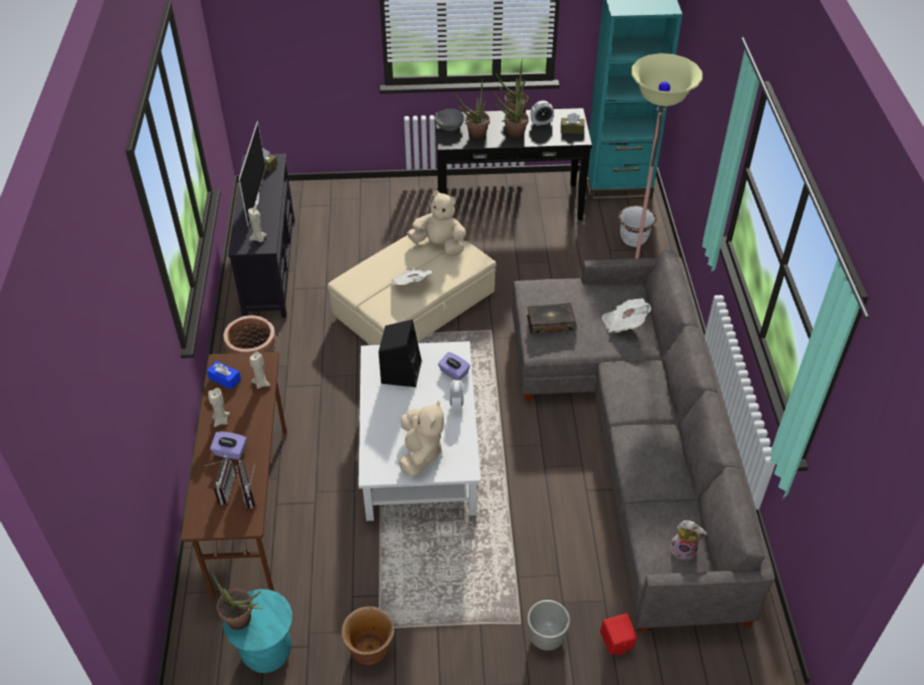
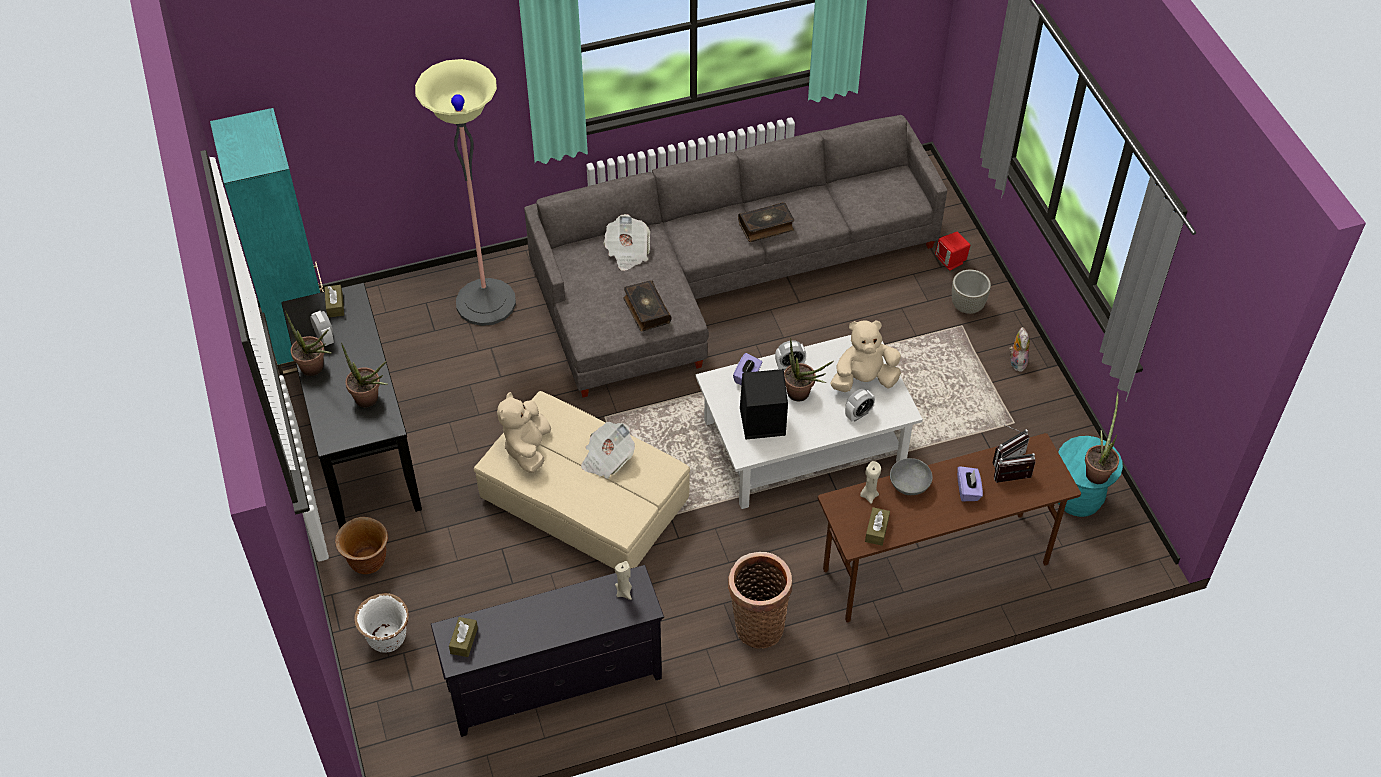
camera: 105 degrees left, 5 degrees up
blue tissue box [207,361,241,390] -> brown tissue box [865,507,890,546]
beige candle [208,388,230,427] -> none
television [239,121,266,226] -> none
brown planter [341,606,394,665] -> brown planter moved to [335,517,388,574]
grey bowl [435,109,464,131] -> grey bowl moved to [890,458,933,495]
potted plant [492,80,529,140] -> potted plant moved to [784,338,834,401]
white planter [619,205,656,247] -> white planter moved to [354,593,409,653]
plush toy [669,520,707,561] -> plush toy moved to [1009,327,1030,373]
none -> book [738,202,794,242]
none -> alarm clock [845,389,875,422]

